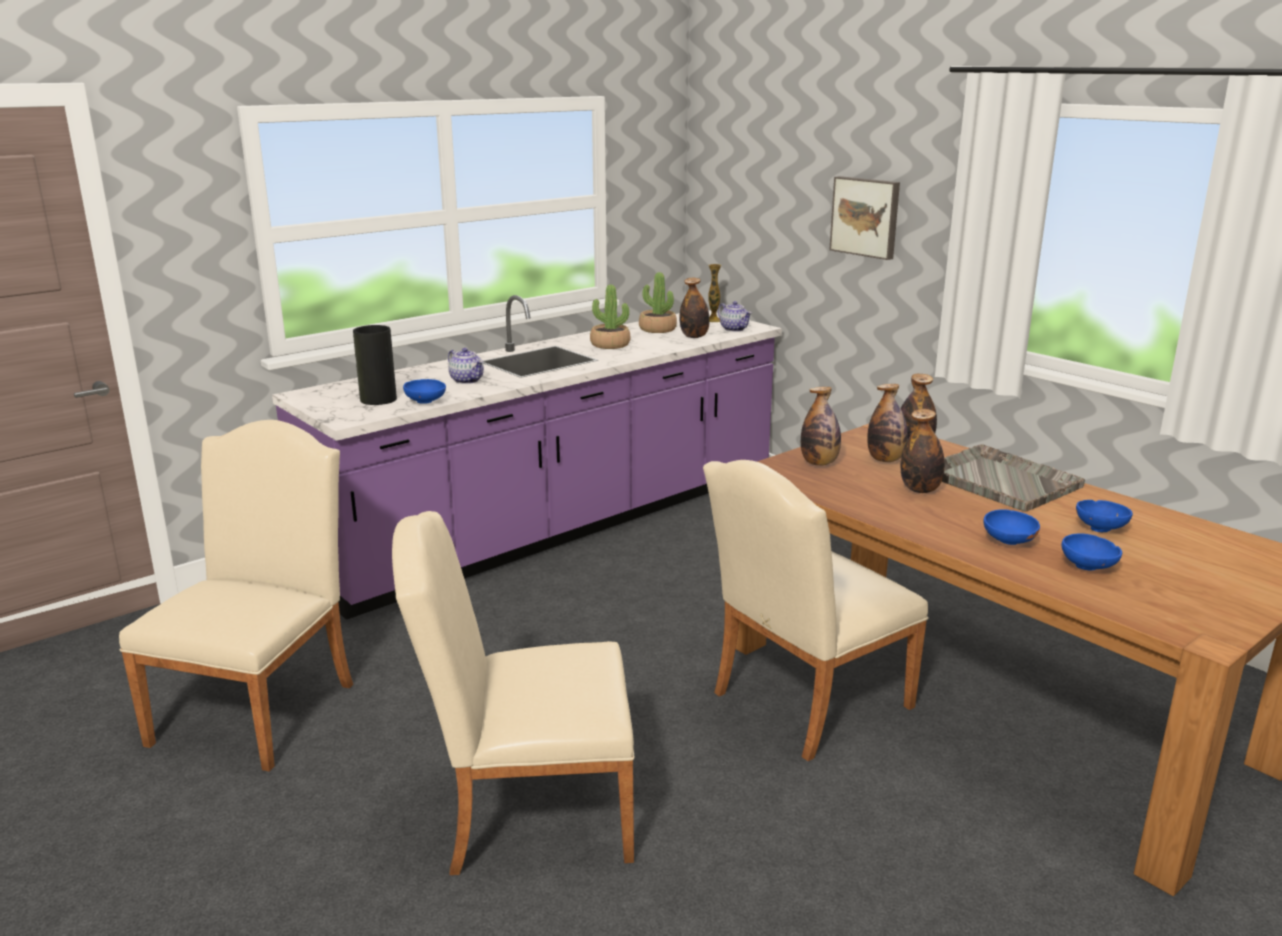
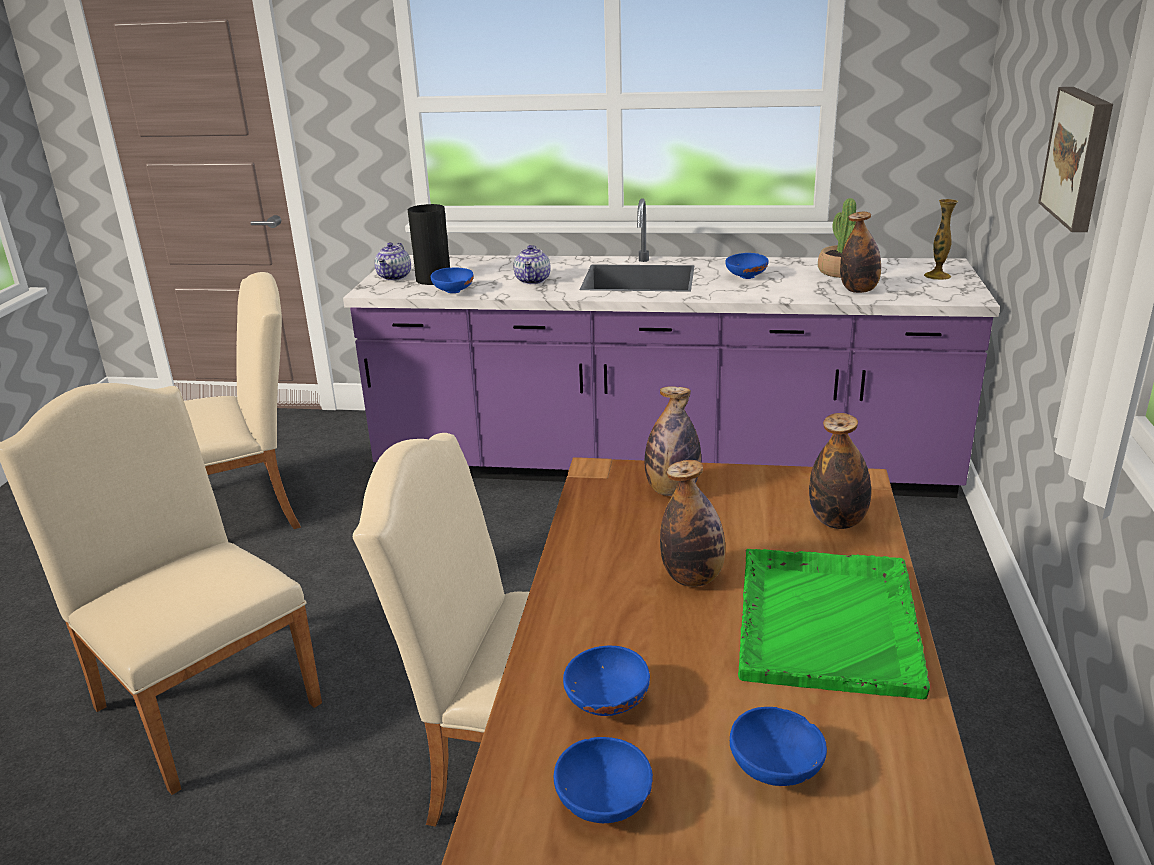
camera: 50 degrees right, 5 degrees up
potted plant [590,284,630,349] -> blue bowl [726,253,769,279]
teapot [718,301,752,332] -> teapot moved to [374,242,411,281]
bottle [867,384,908,462] -> none
grey tray [942,444,1085,512] -> green tray [738,549,930,699]

